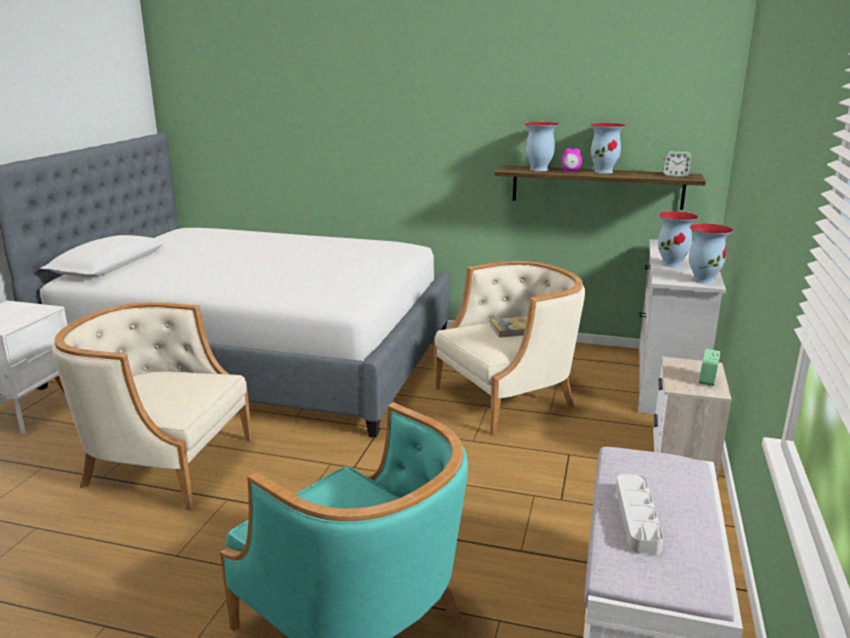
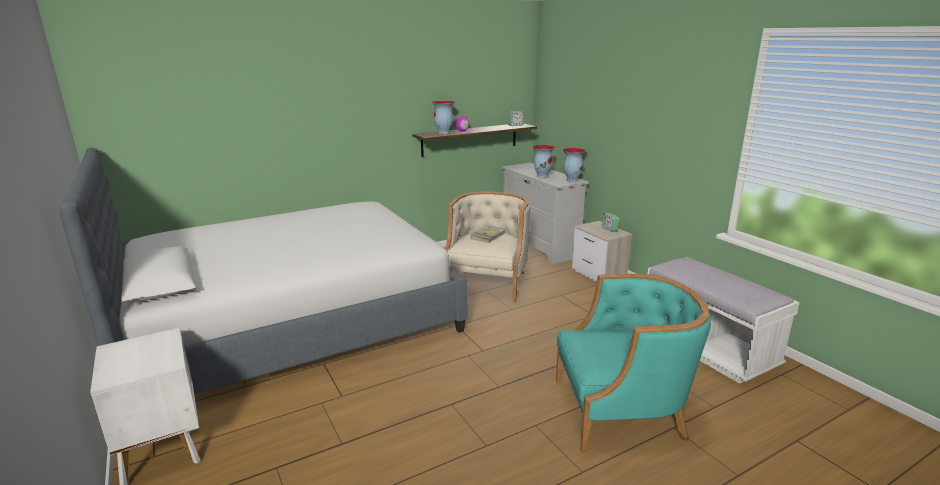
camera: 45 degrees left, 0 degrees up
beige armchair [52,302,252,510] -> none
vase [590,123,626,174] -> none
grey tray [616,474,663,554] -> none

